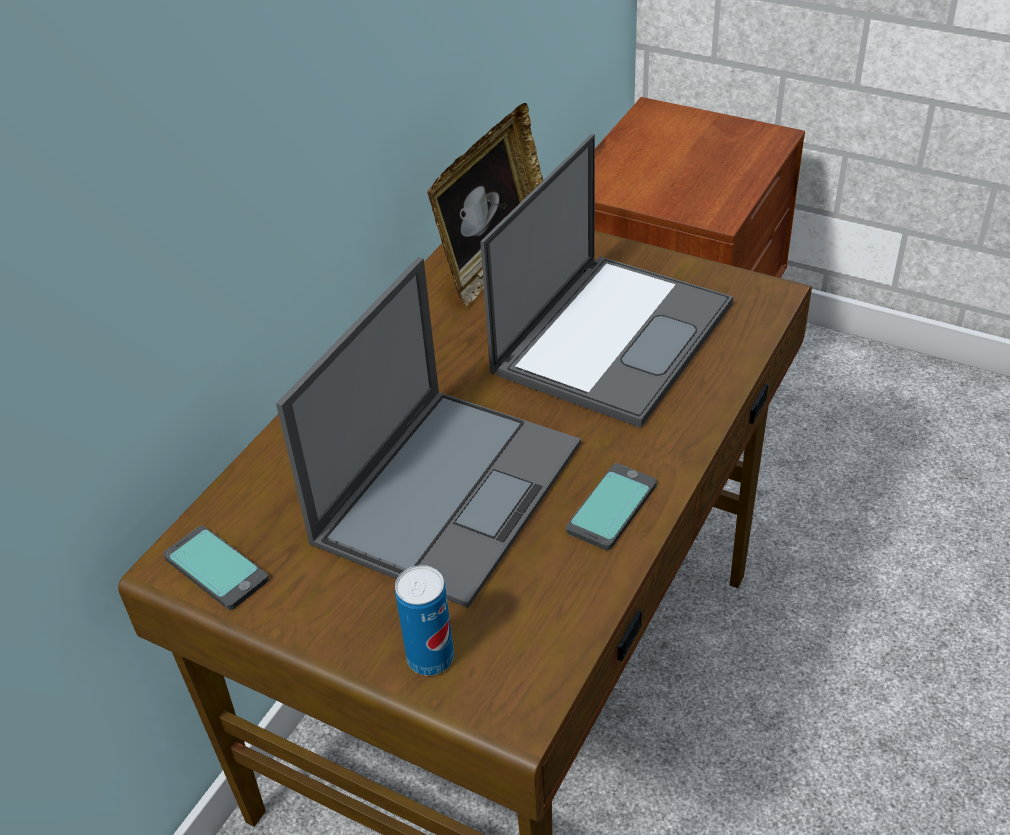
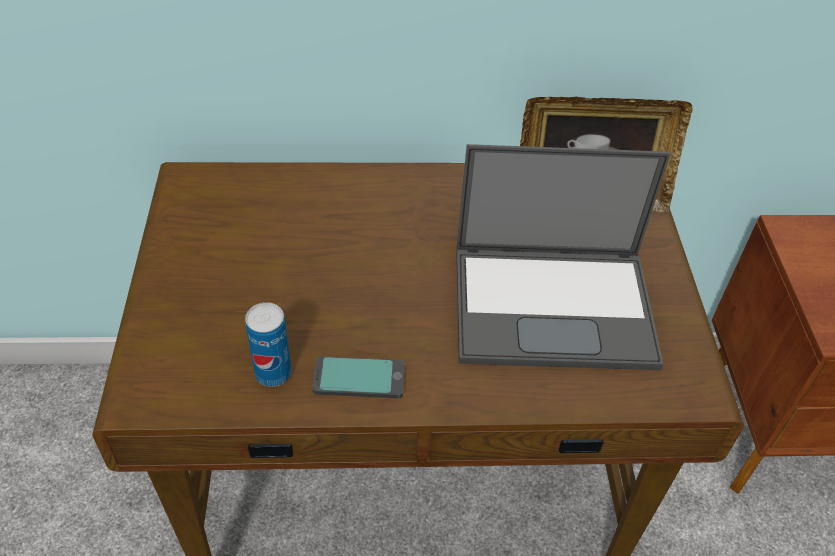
camera: 55 degrees right, 5 degrees up
phone [163,526,269,610] -> none
laptop [276,257,581,608] -> none
can [395,565,454,676] -> can moved to [245,302,292,387]

